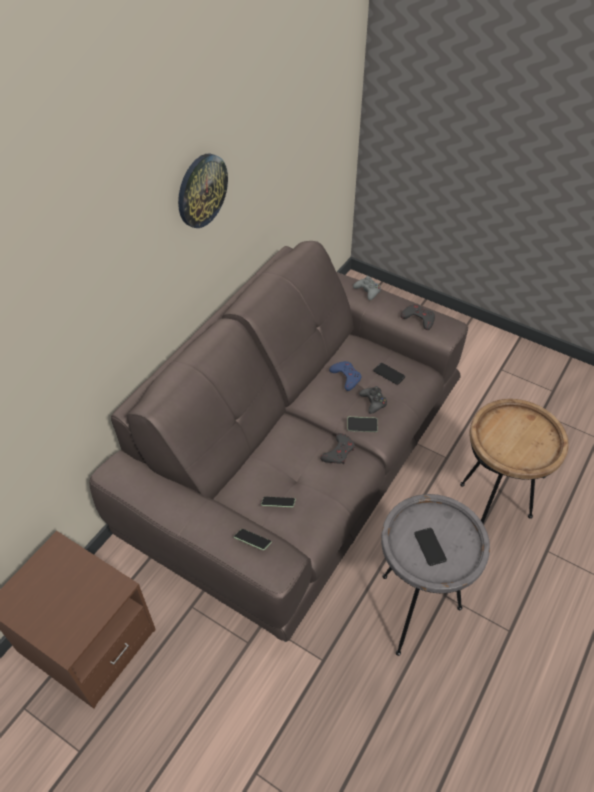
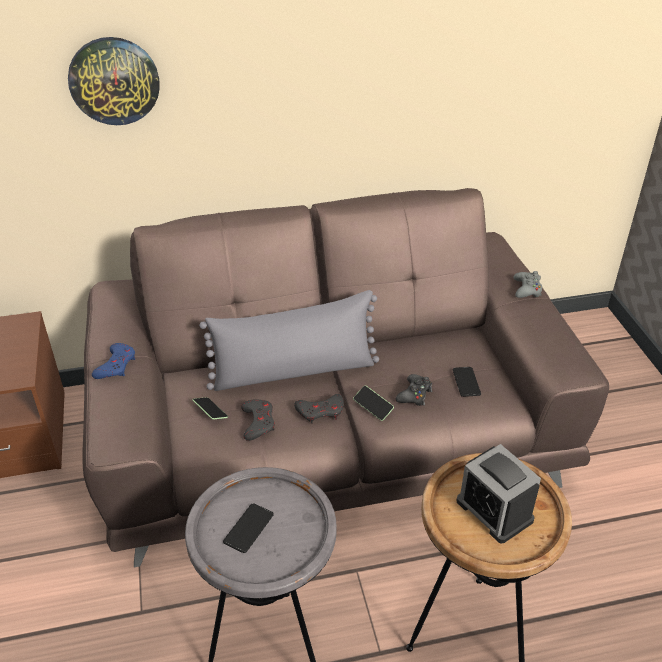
camera: 45 degrees right, 10 degrees down
wall clock [178,153,228,228] -> wall clock moved to [68,37,160,125]
phone [234,529,272,550] -> none
blue game controller [329,361,361,391] -> blue game controller moved to [92,343,135,379]
grey game controller [400,304,435,330] -> grey game controller moved to [241,400,275,441]
none -> grey pillow [199,290,379,391]
none -> alarm clock [456,444,541,543]

